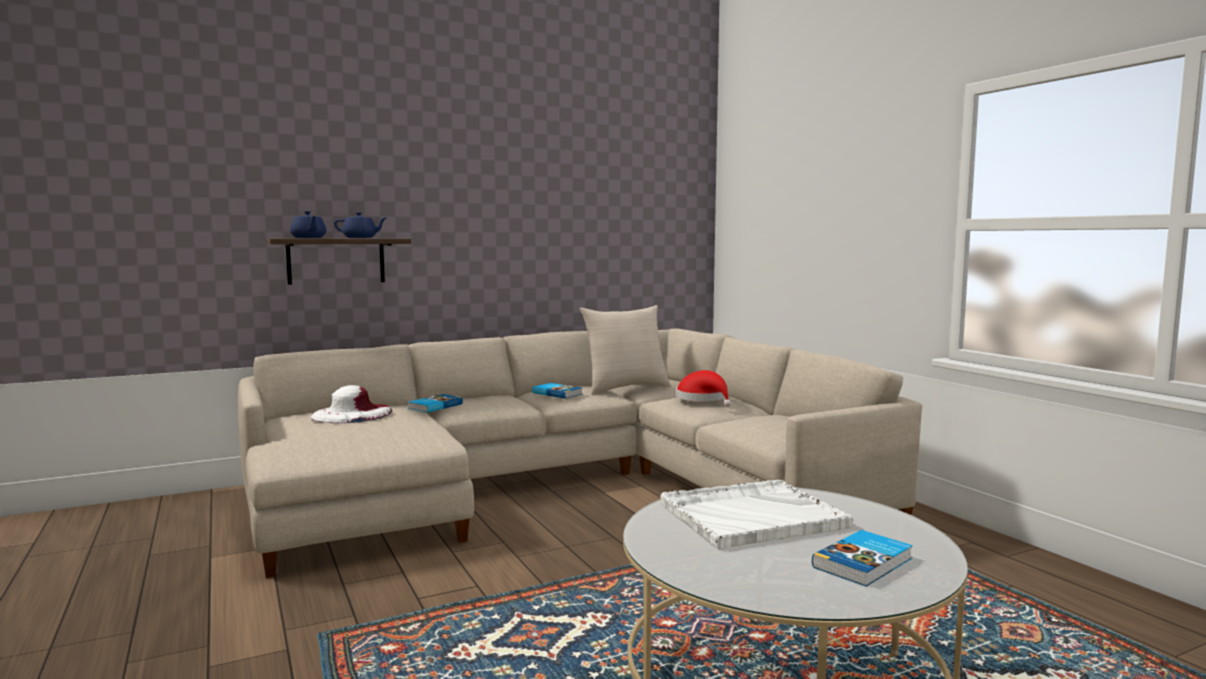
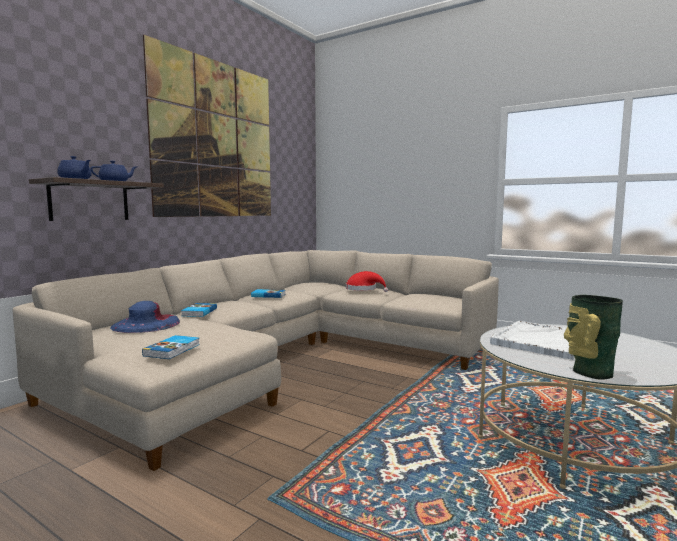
camera: 30 degrees left, 0 degrees up
white hat [310,385,392,423] -> blue hat [110,301,180,333]
beige pillow [579,305,671,394] -> none
book [812,530,913,586] -> book moved to [142,335,200,359]
none -> picture [143,35,271,217]
none -> vase [564,295,623,380]

